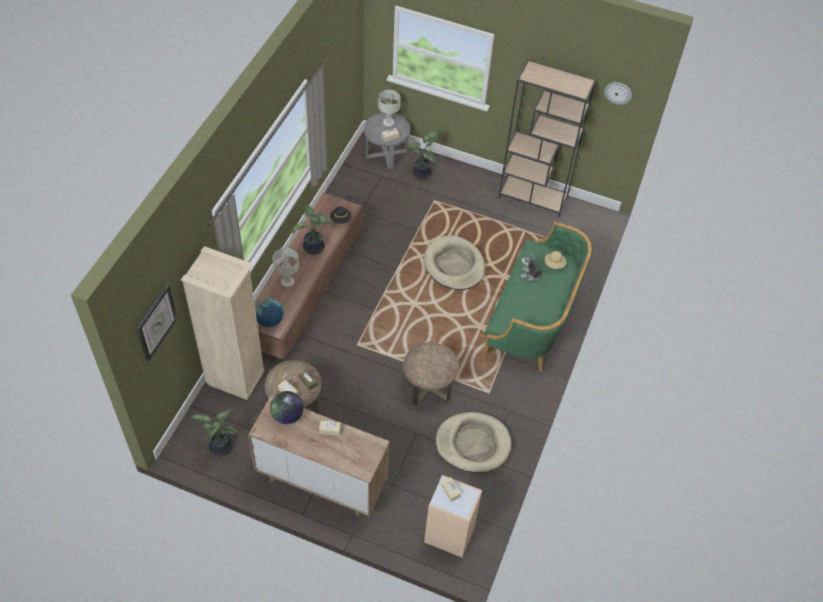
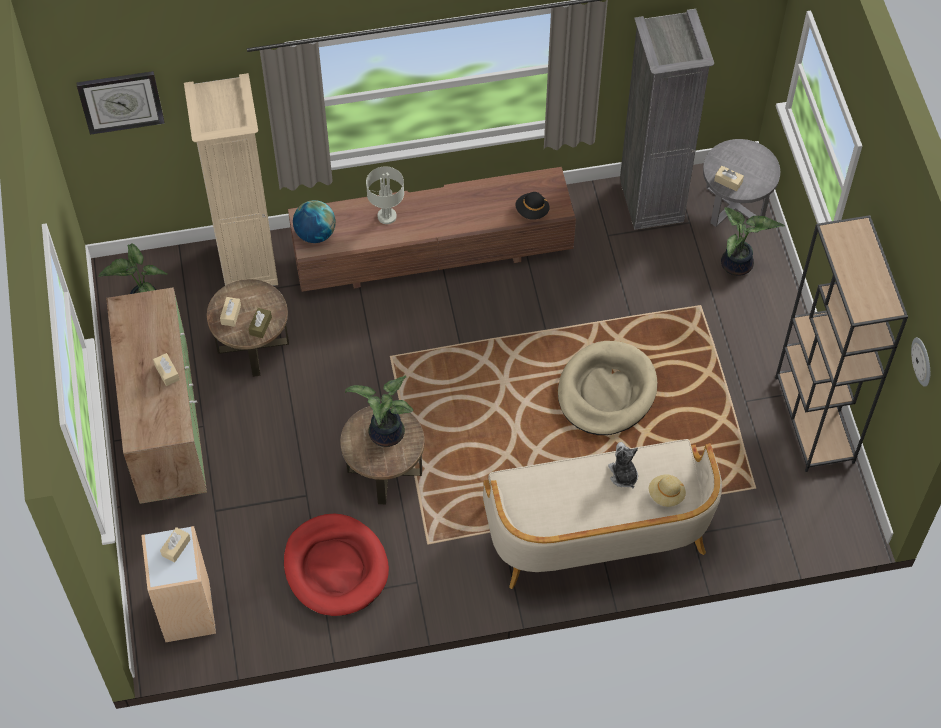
camera: 60 degrees right, 5 degrees up
globe [270,391,303,424] -> none
potted plant [292,205,332,255] -> potted plant moved to [345,375,413,447]
grey table lamp [378,90,401,127] -> none
beige dog bed [435,412,511,473] -> red dog bed [284,514,389,616]
green sofa [483,221,592,372] -> beige sofa [483,439,722,589]
none -> grey cabinet [620,9,714,230]

